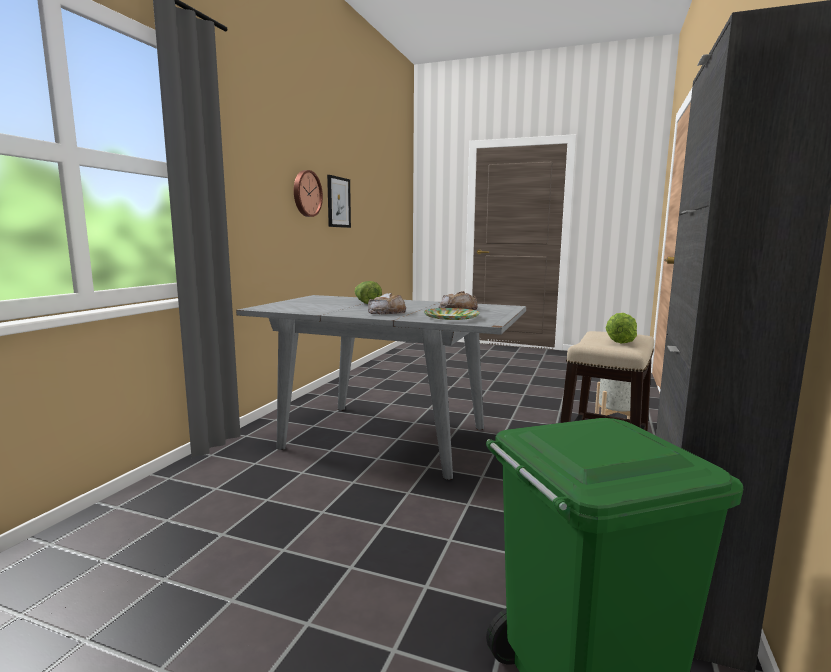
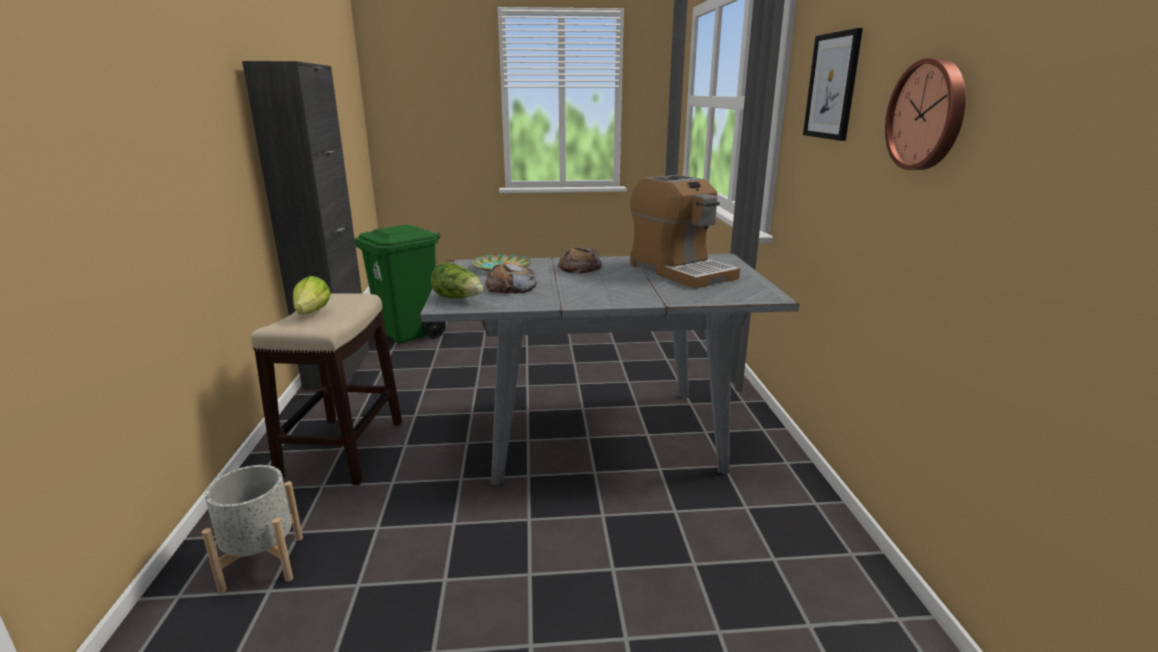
camera: 155 degrees right, 10 degrees up
picture [327,175,351,228] -> picture moved to [803,28,863,141]
lettuce [355,281,382,304] -> lettuce moved to [431,262,483,298]
none -> coffee machine [630,175,740,289]

